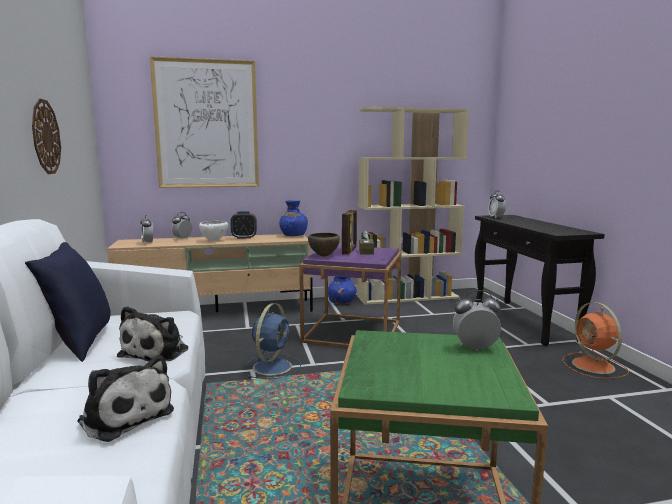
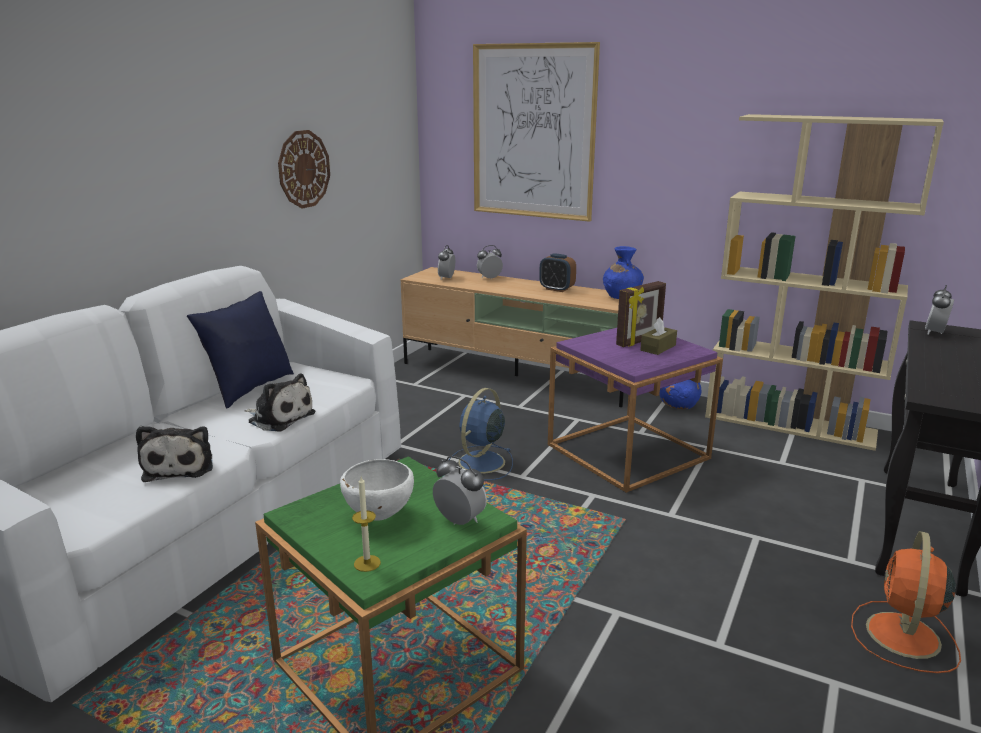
camera: 40 degrees right, 10 degrees up
plush toy [117,306,188,362] -> plush toy turned 120 degrees counterclockwise [244,373,315,431]
white bowl [199,221,228,241] -> white bowl moved to [340,459,414,521]
blue fan [246,303,301,379] -> blue fan turned 150 degrees clockwise [449,388,513,480]
brown bowl [308,233,340,257] -> none
none -> candle [352,476,381,572]

